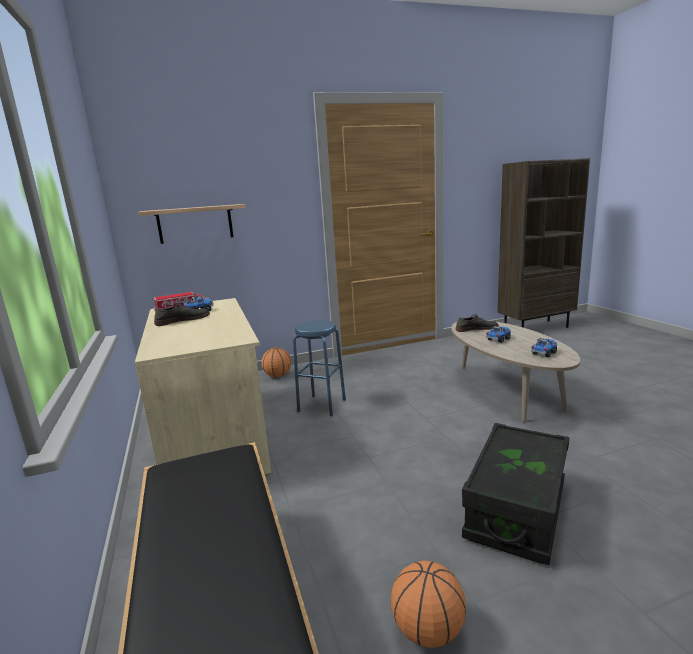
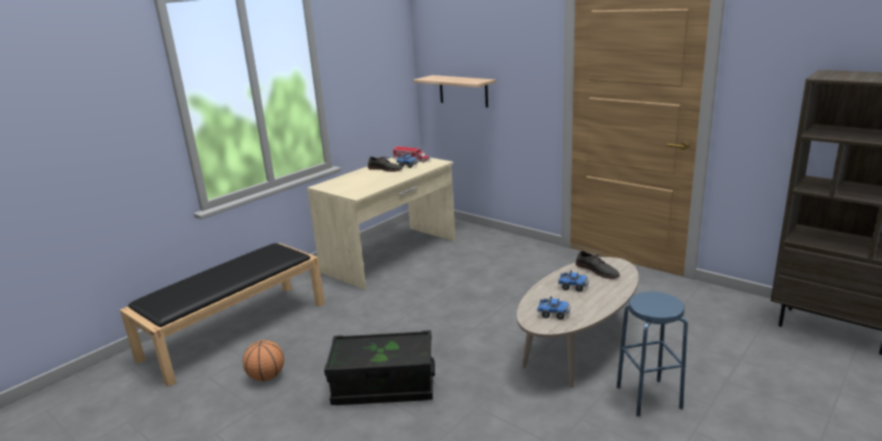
camera: 60 degrees right, 5 degrees up
basketball [261,347,291,377] -> none
blue stool [293,320,346,417] -> blue stool moved to [616,291,688,417]

